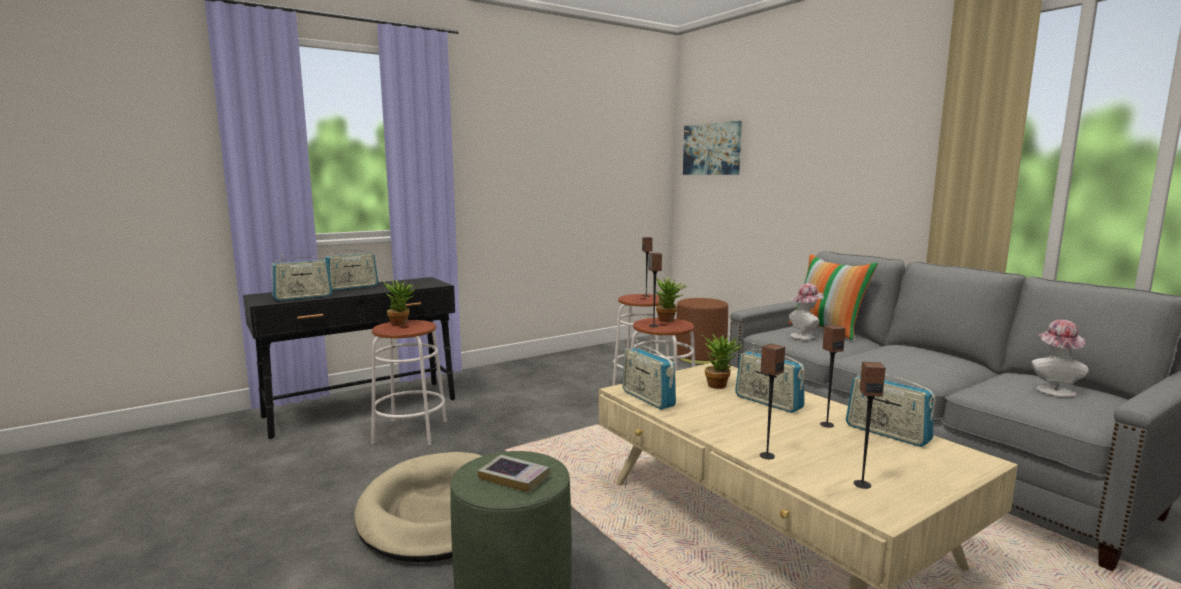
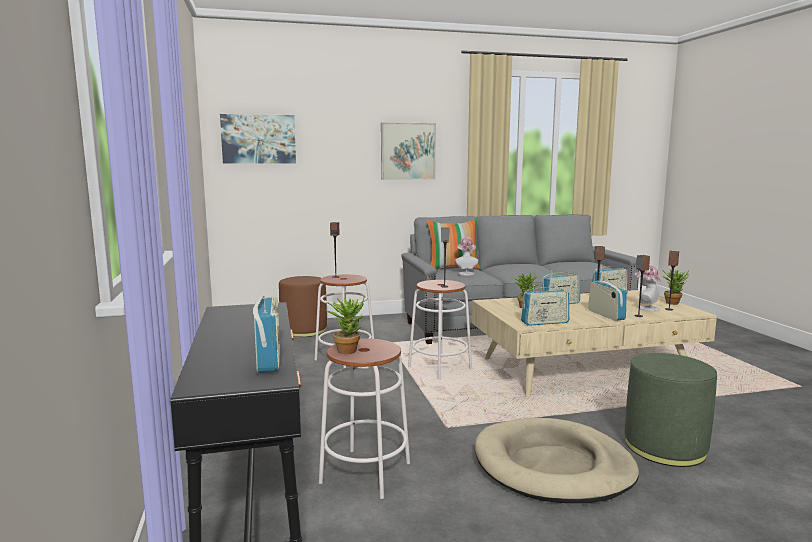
camera: 70 degrees left, 0 degrees up
radio [325,248,378,291] -> radio moved to [588,281,627,321]
book [478,455,550,493] -> none
potted plant [656,277,687,322] -> potted plant moved to [662,269,689,305]
hat [1031,320,1089,397] -> hat moved to [634,265,662,311]
none -> picture [381,122,436,180]

